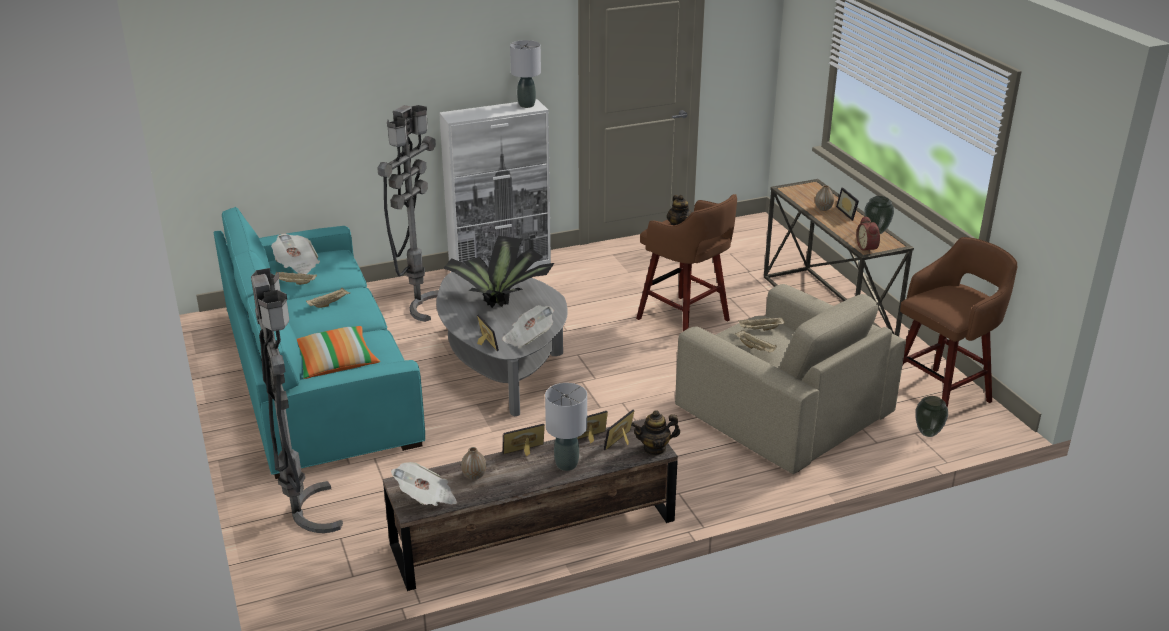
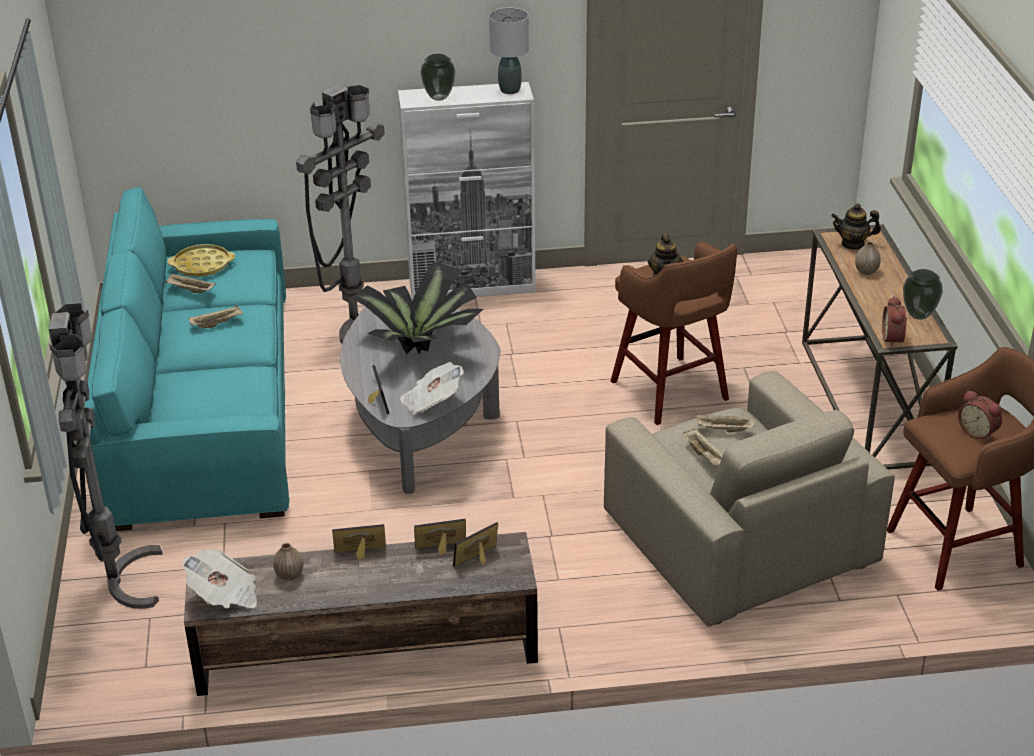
camera: 15 degrees right, 5 degrees up
newspaper [271,234,320,274] -> yellow tray [168,244,235,277]
pillow [297,326,380,379] -> none
grey table lamp [545,383,587,471] -> none
teapot [631,410,680,456] -> teapot moved to [831,204,881,250]
picture frame [836,188,859,221] -> none
vase [915,396,948,437] -> vase moved to [421,54,455,101]
none -> alarm clock [958,390,1002,441]

